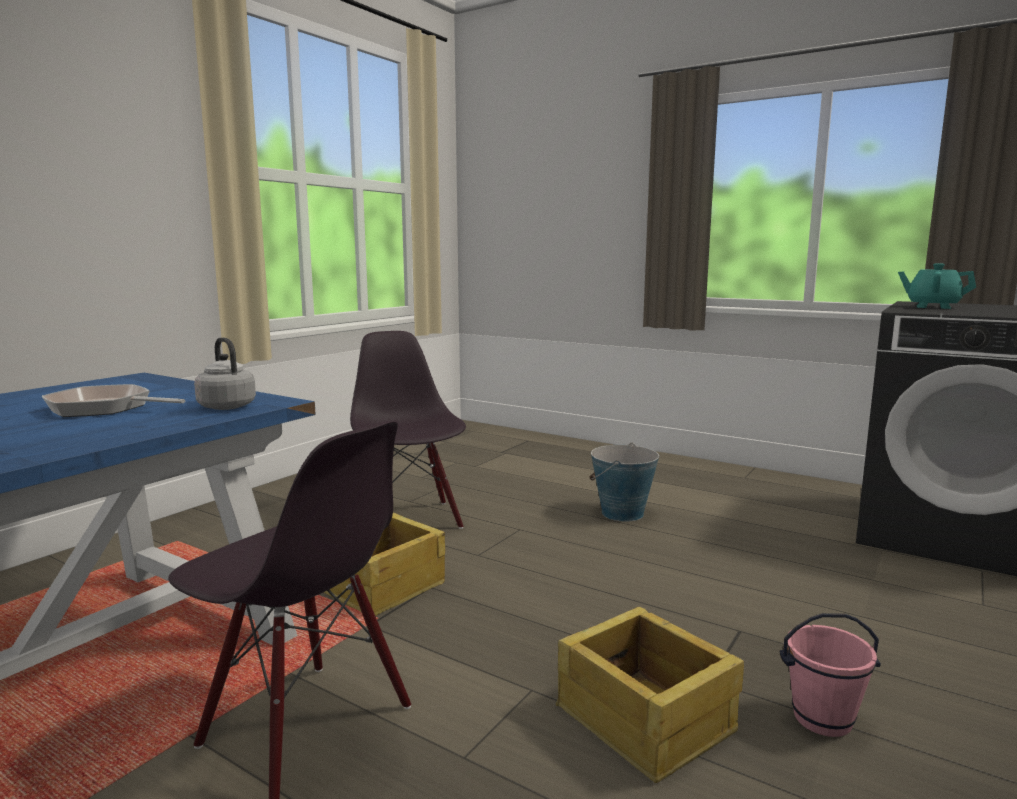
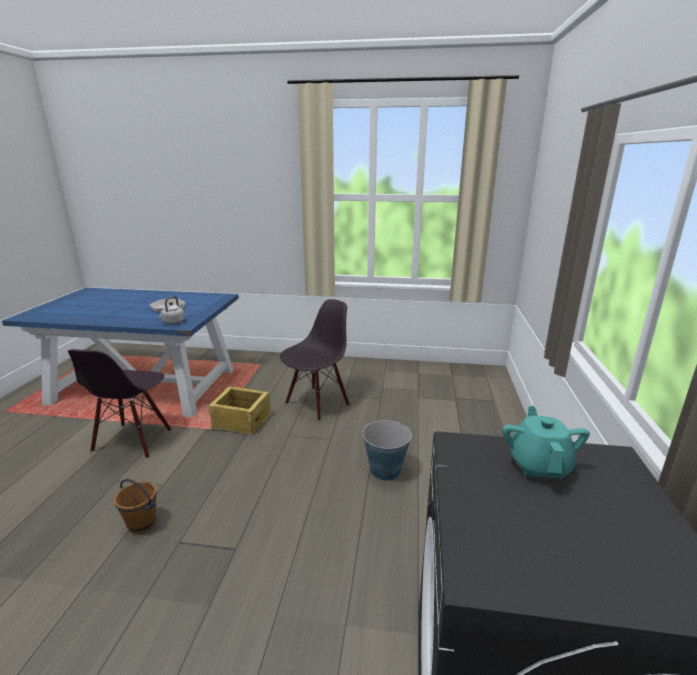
camera: 65 degrees right, 10 degrees up
crate [556,607,744,783] -> brown bucket [114,479,157,534]
pink bucket [780,613,881,737] -> none

